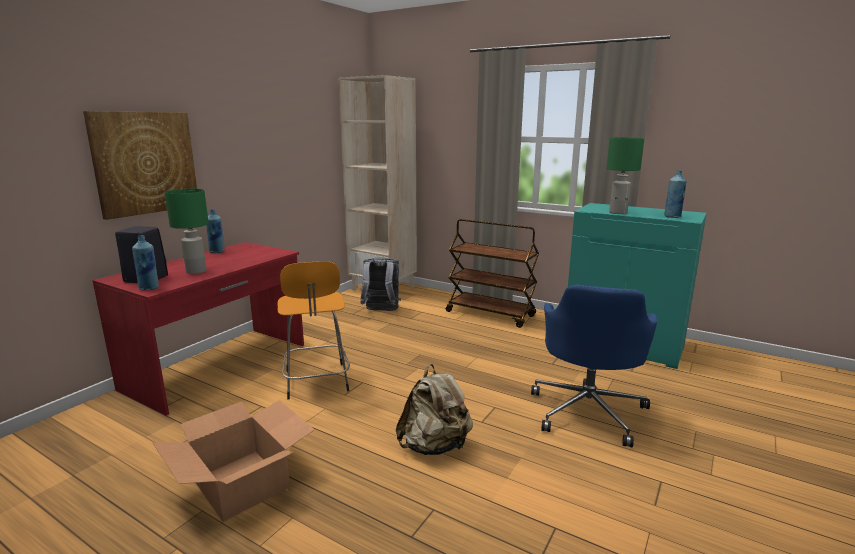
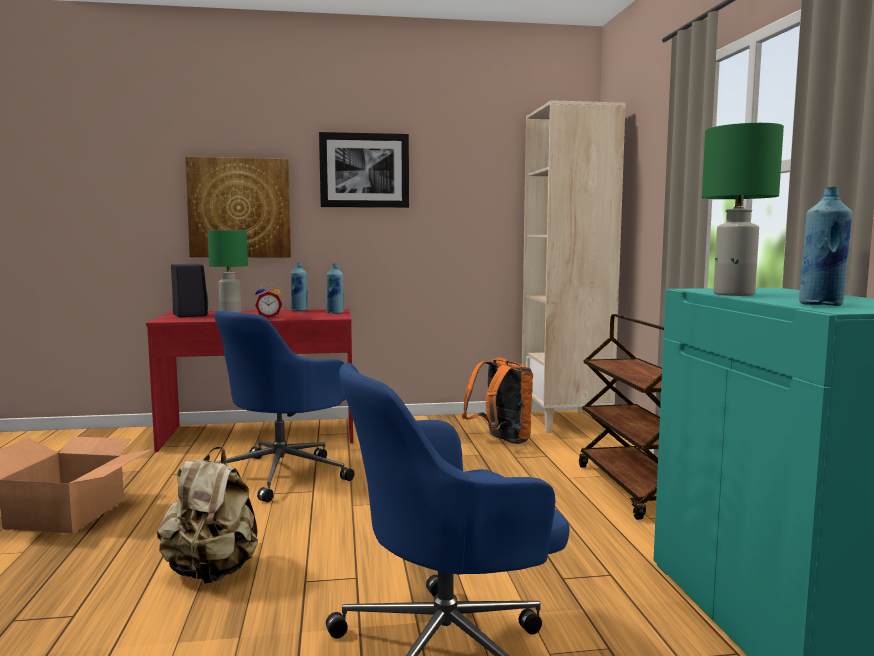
camera: 50 degrees right, 10 degrees down
blue bottle [132,235,159,290] -> blue bottle moved to [327,263,344,314]
orange stool [277,261,350,400] -> blue office chair [214,311,354,502]
grey backpack [360,257,401,311] -> orange backpack [462,357,533,444]
none -> alarm clock [255,283,282,318]
none -> picture [319,132,409,208]

